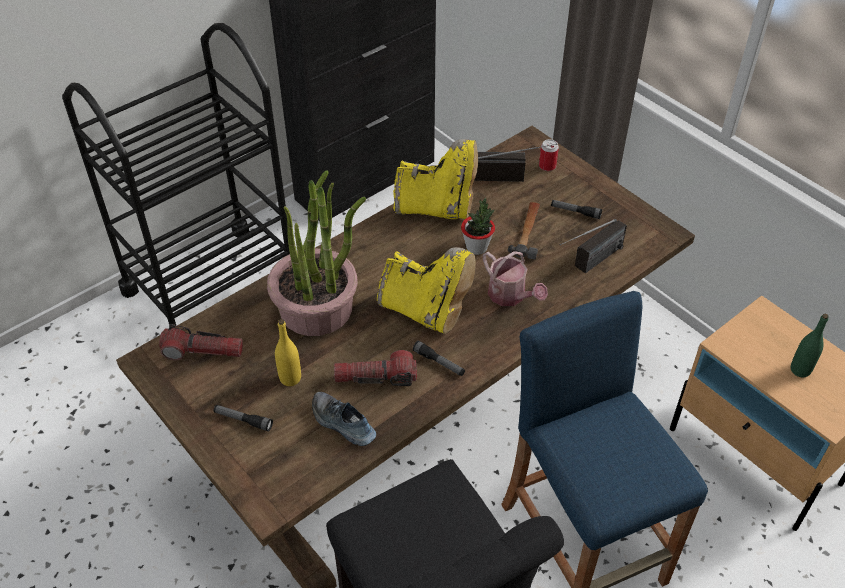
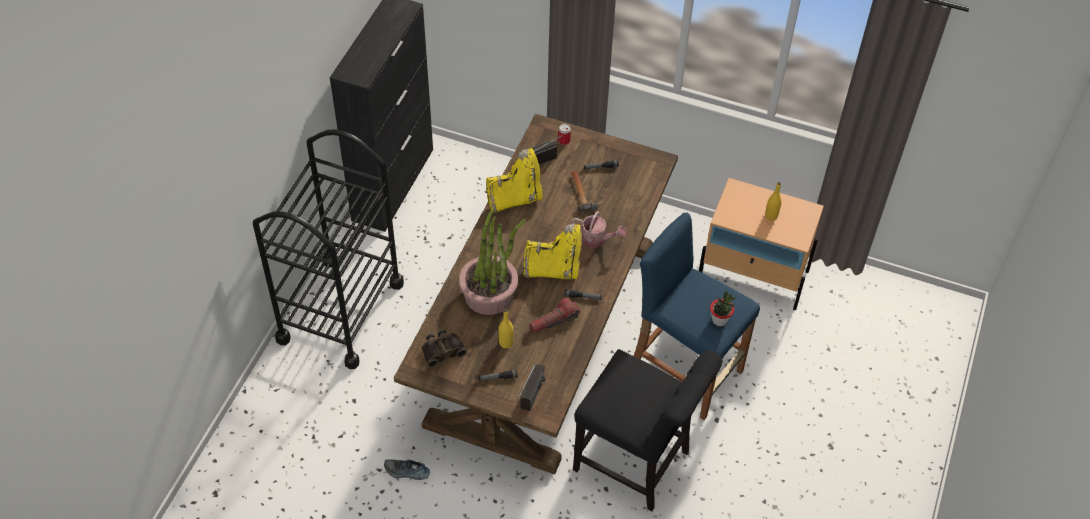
camera: 30 degrees left, 5 degrees up
flashlight [159,324,243,360] -> binoculars [421,330,467,368]
shoe [312,392,376,446] -> shoe moved to [384,459,430,480]
potted plant [461,198,495,255] -> potted plant moved to [710,290,736,326]
radio [560,219,627,274] -> radio moved to [513,364,546,411]
green bottle [791,314,829,377] -> yellow bottle [765,182,782,221]

